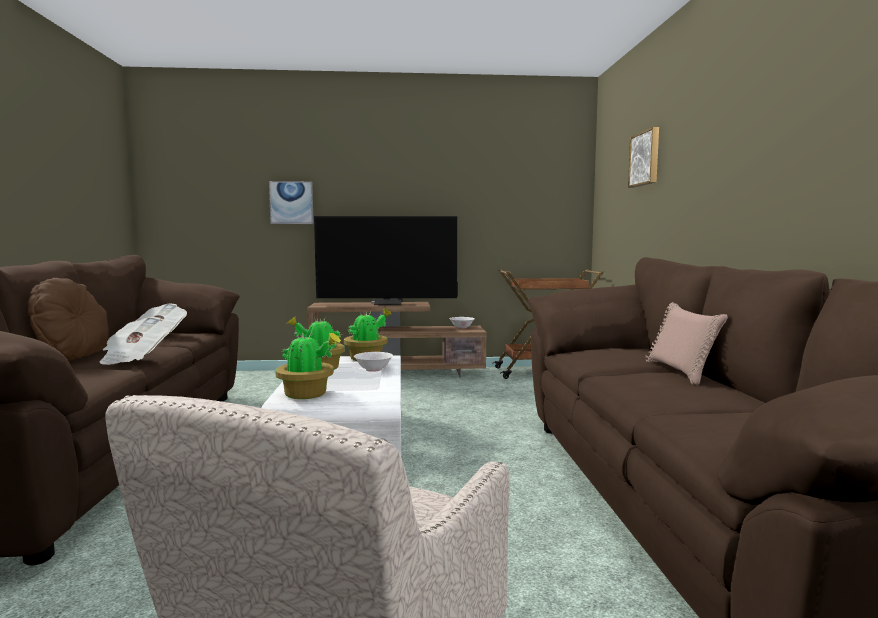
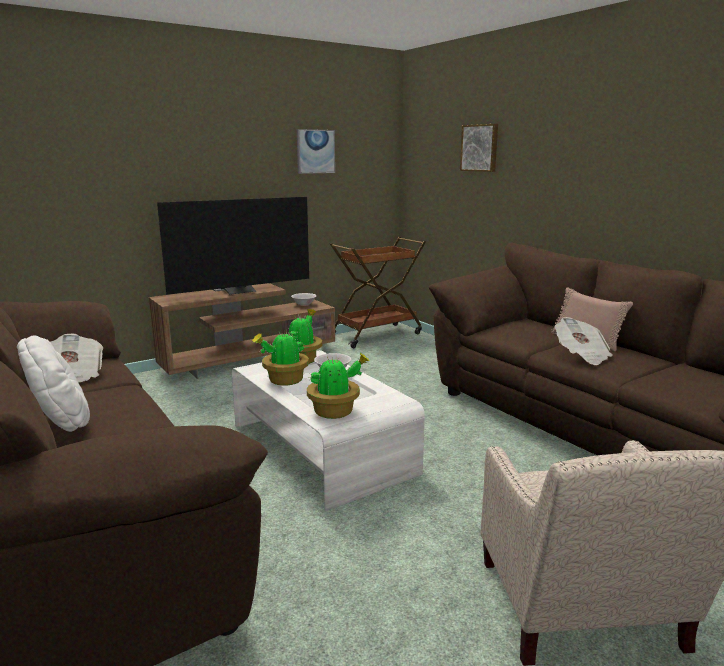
camera: 30 degrees left, 10 degrees up
brown pillow [28,278,109,361] -> white pillow [17,335,90,432]
newspaper [99,317,171,365] -> newspaper moved to [555,317,613,365]
picture [269,181,314,224] -> picture moved to [297,129,335,174]

